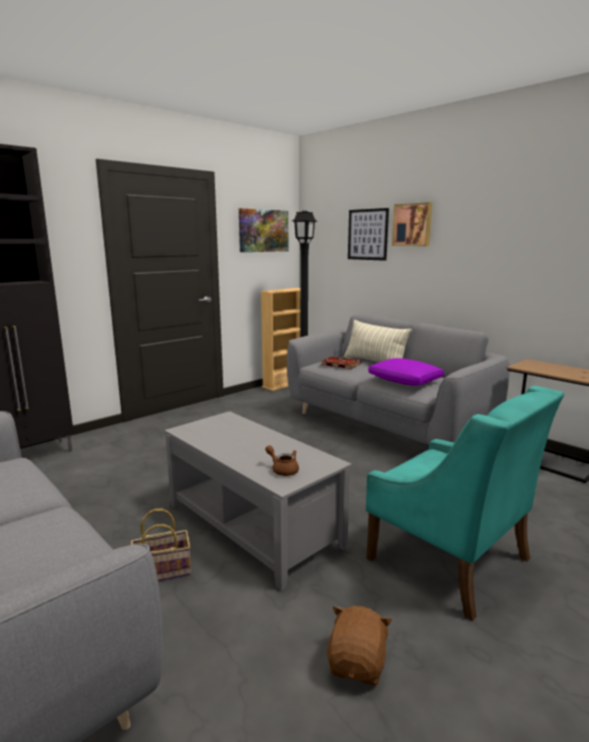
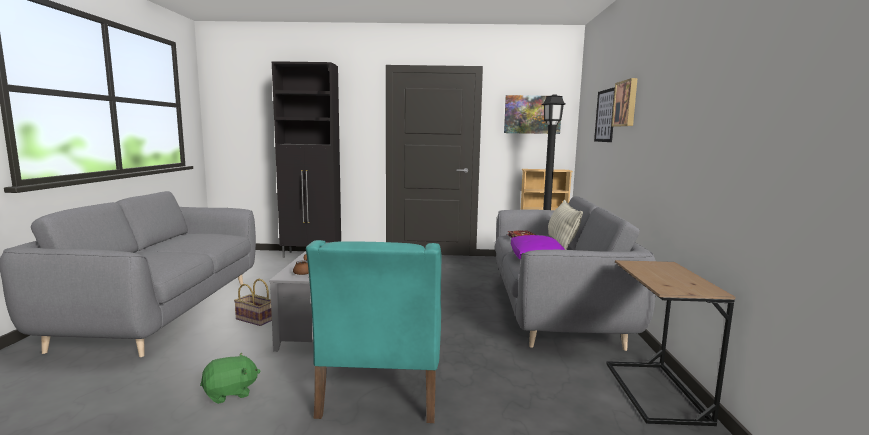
camera: 45 degrees right, 5 degrees down
brown plush toy [327,606,392,685] -> green plush toy [200,353,260,404]

